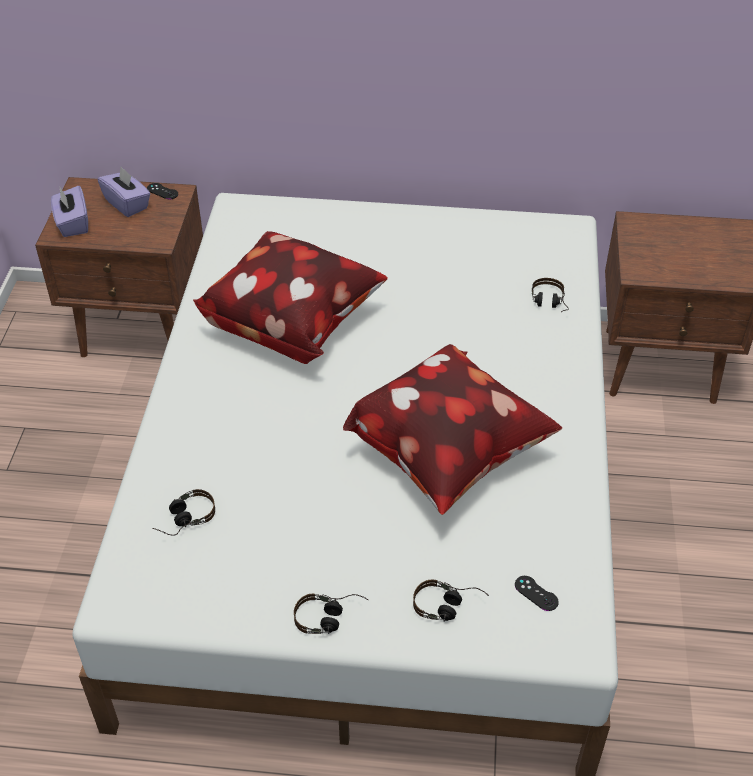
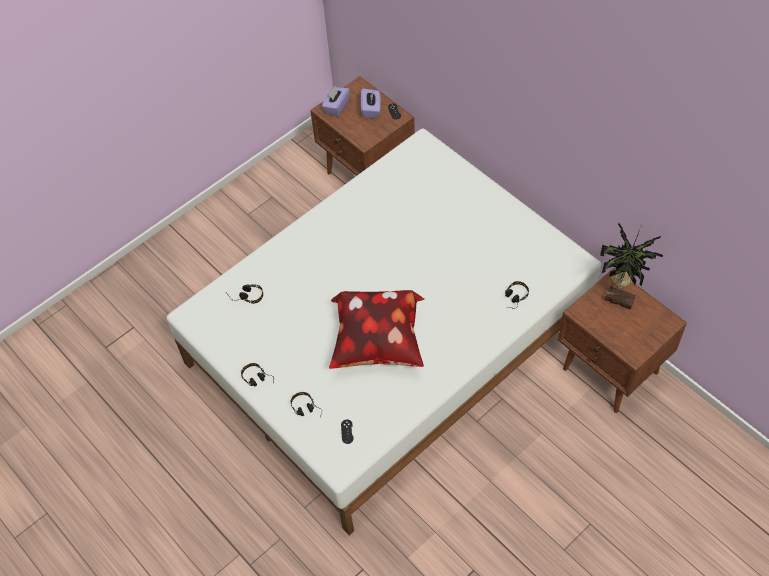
camera: 45 degrees right, 10 degrees up
pillow [193,231,388,364] -> none
none -> potted plant [600,223,663,310]

